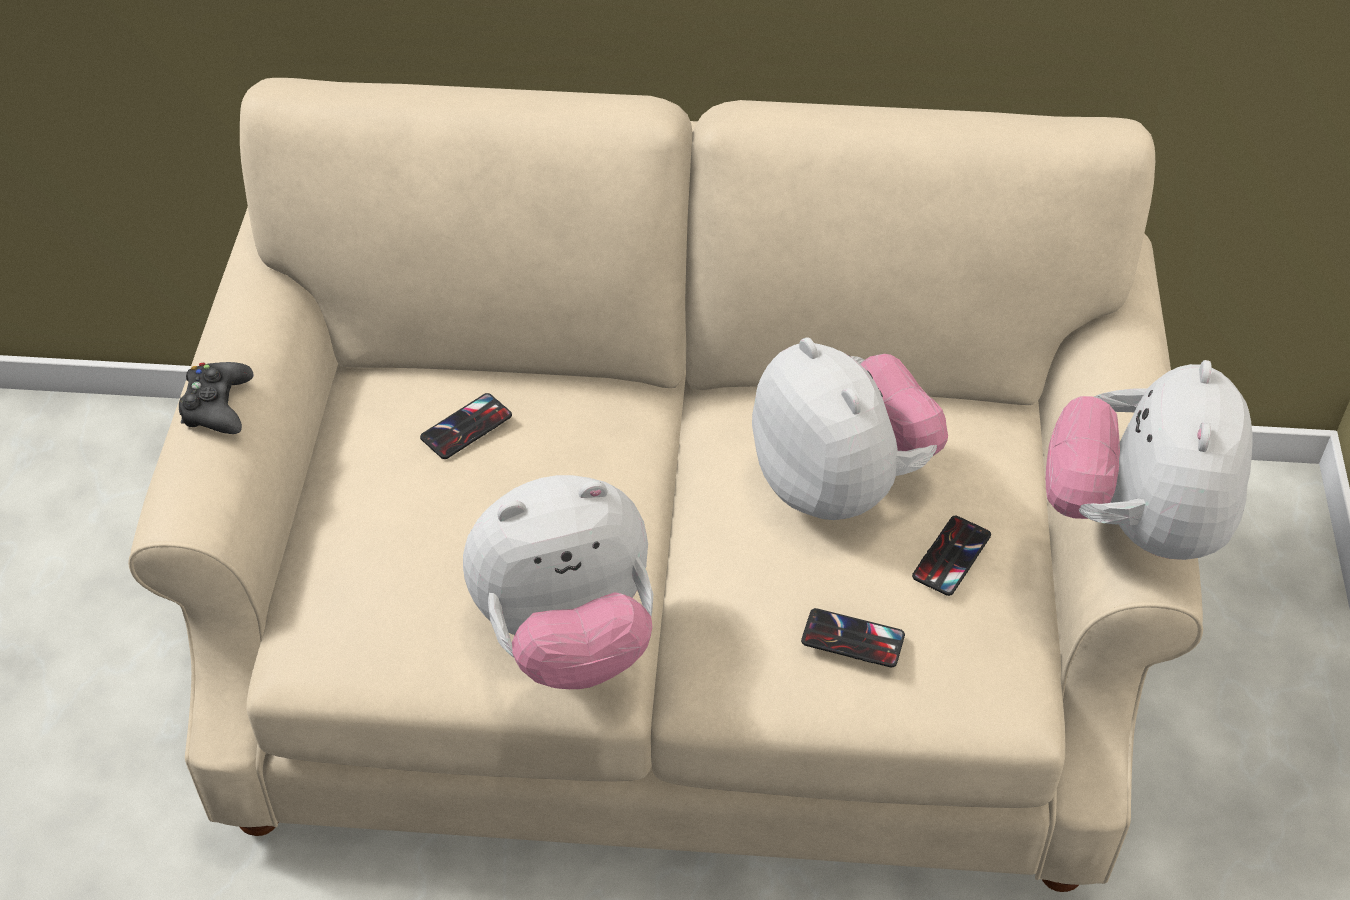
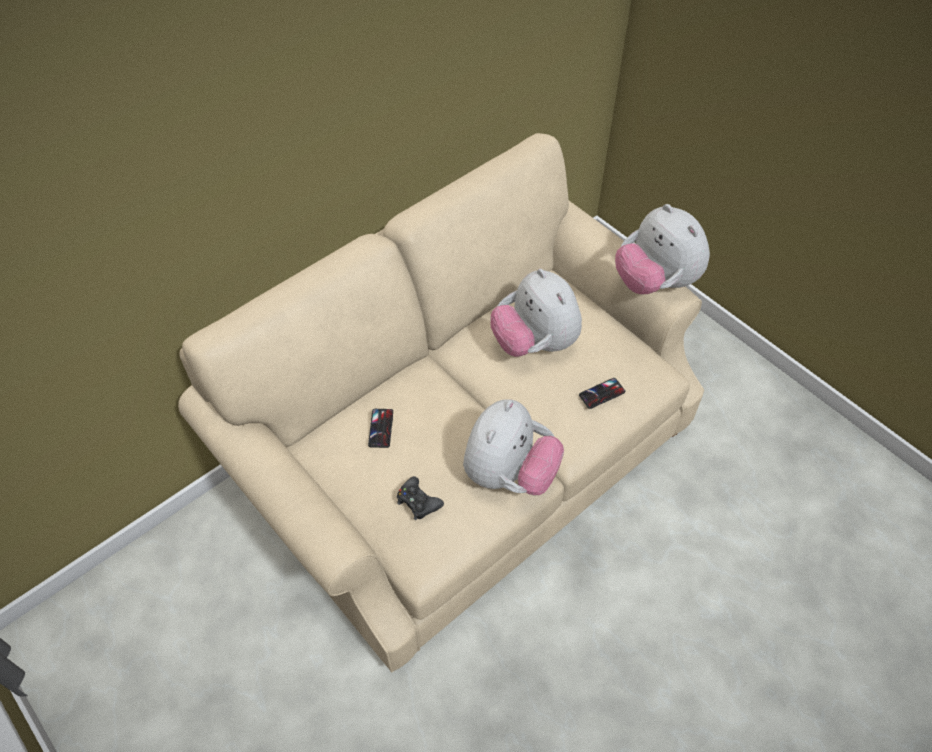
camera: 45 degrees left, 5 degrees up
black game controller [179,362,253,434] -> black game controller moved to [397,476,444,520]
plush toy [752,338,948,520] -> plush toy turned 135 degrees counterclockwise [491,269,582,357]
phone [912,516,991,596] -> none

